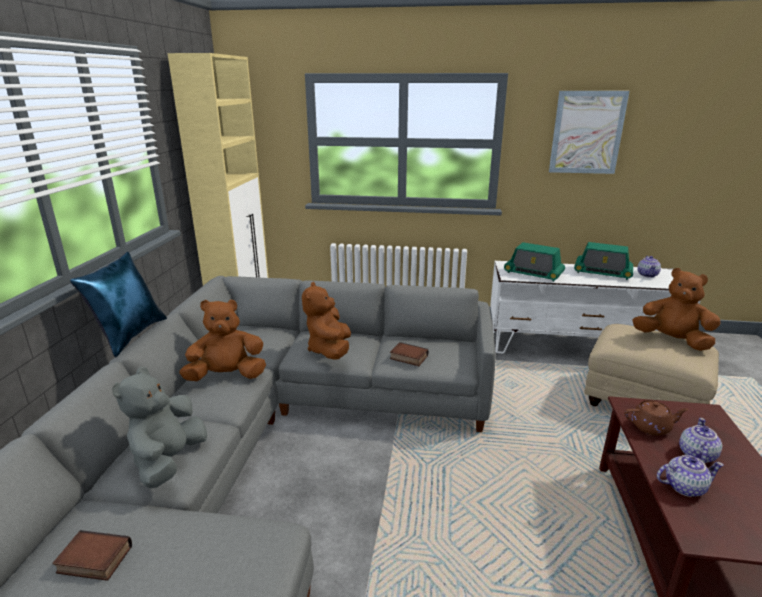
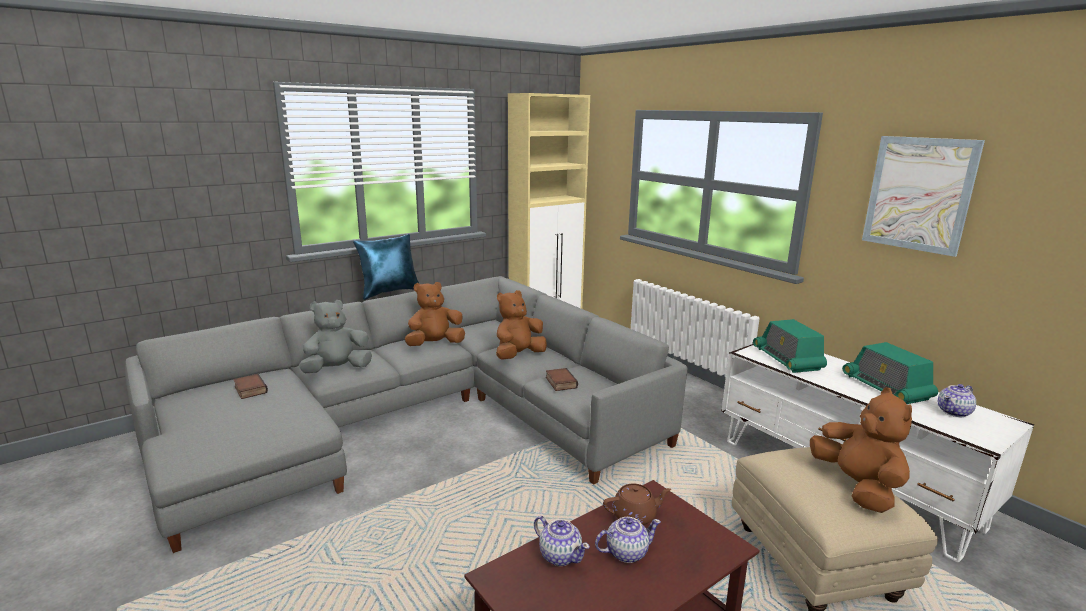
camera: 45 degrees right, 5 degrees down
brown plush toy [179,299,266,381] -> brown plush toy turned 60 degrees counterclockwise [405,282,465,346]
brown teapot [624,400,689,436] -> brown teapot turned 60 degrees counterclockwise [603,484,671,525]

